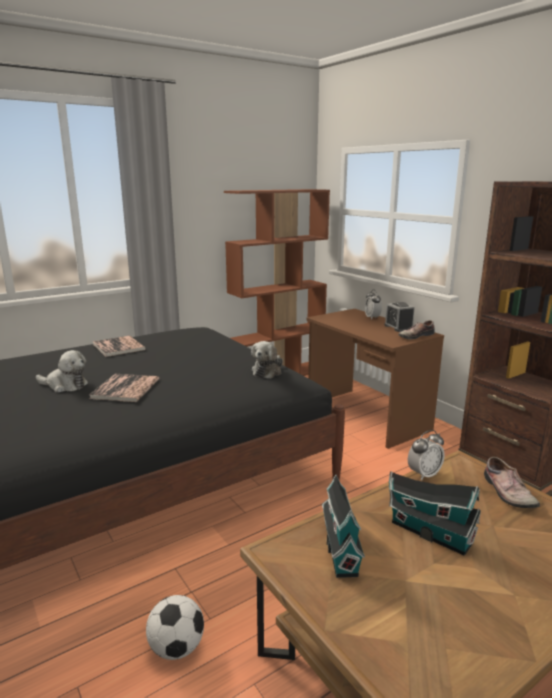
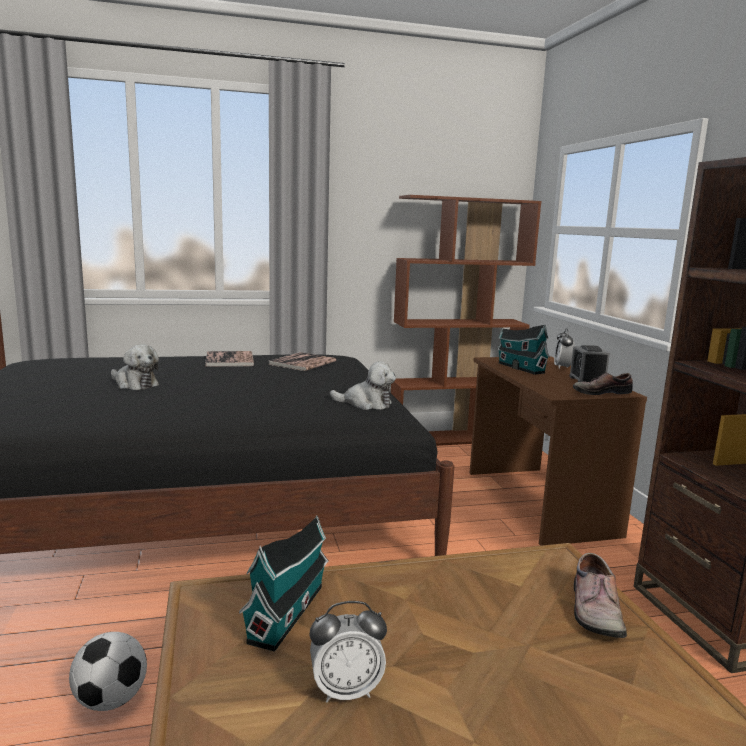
camera: 20 degrees right, 5 degrees down
book [89,374,159,402] -> book moved to [268,352,336,371]
plush toy [251,341,283,379] -> plush toy turned 120 degrees counterclockwise [330,361,396,410]
toy house [389,472,481,556] -> toy house moved to [497,324,550,375]
alarm clock [408,430,445,481] -> alarm clock moved to [309,601,387,702]

